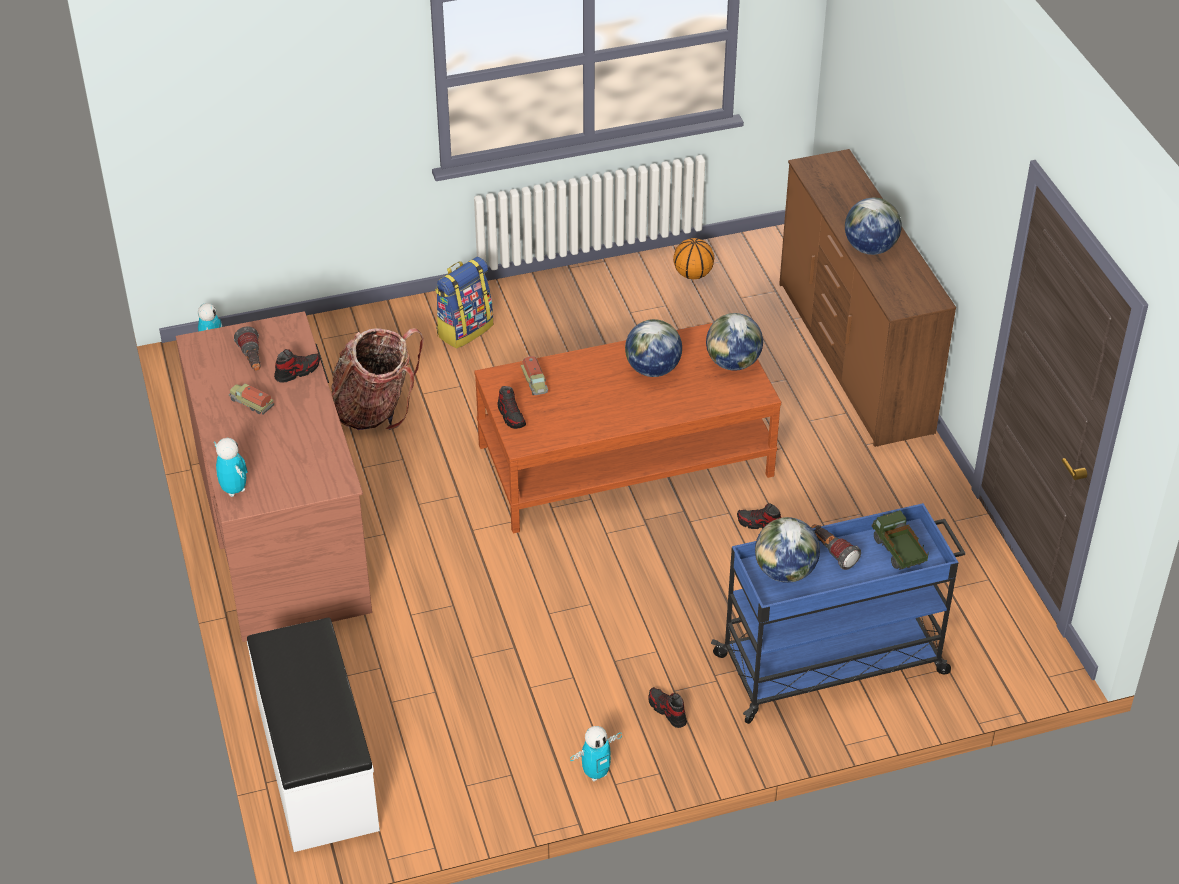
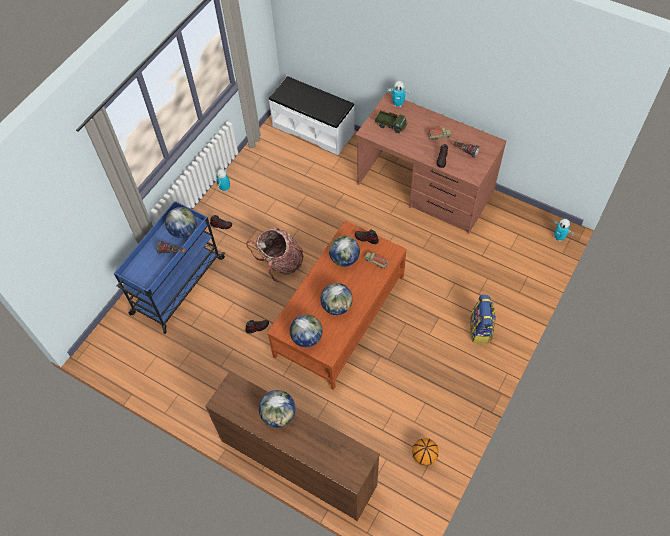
camera: 140 degrees right, 15 degrees up
backpack [331,328,424,430] -> backpack moved to [246,227,303,282]
toy truck [871,510,929,570] -> toy truck moved to [375,109,407,133]
none -> globe [329,236,360,267]

